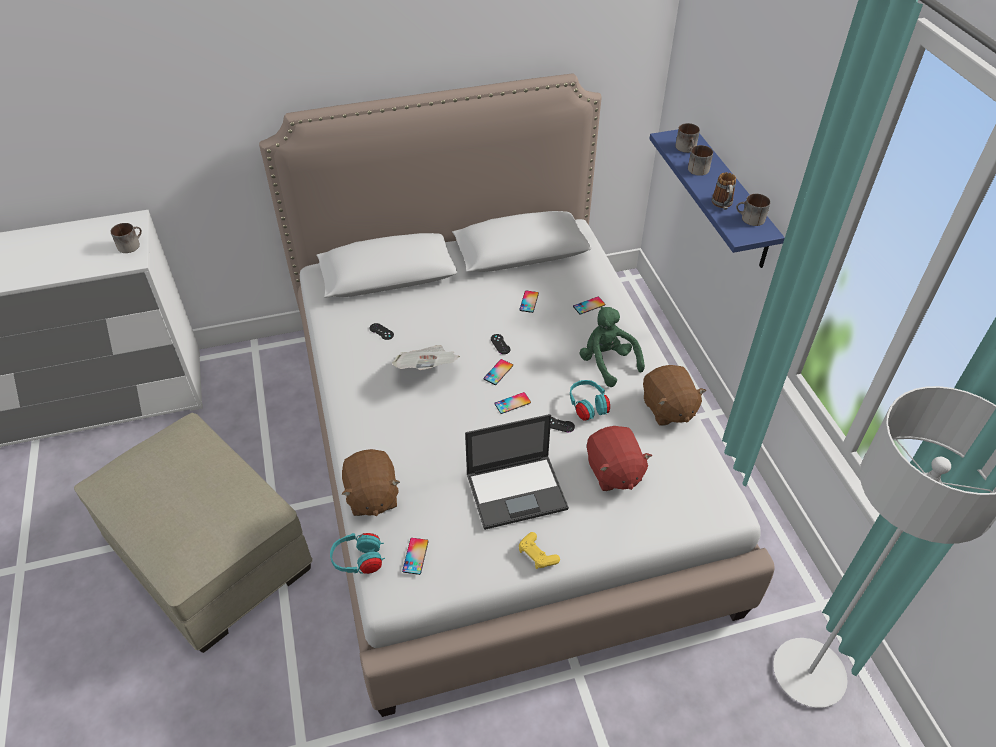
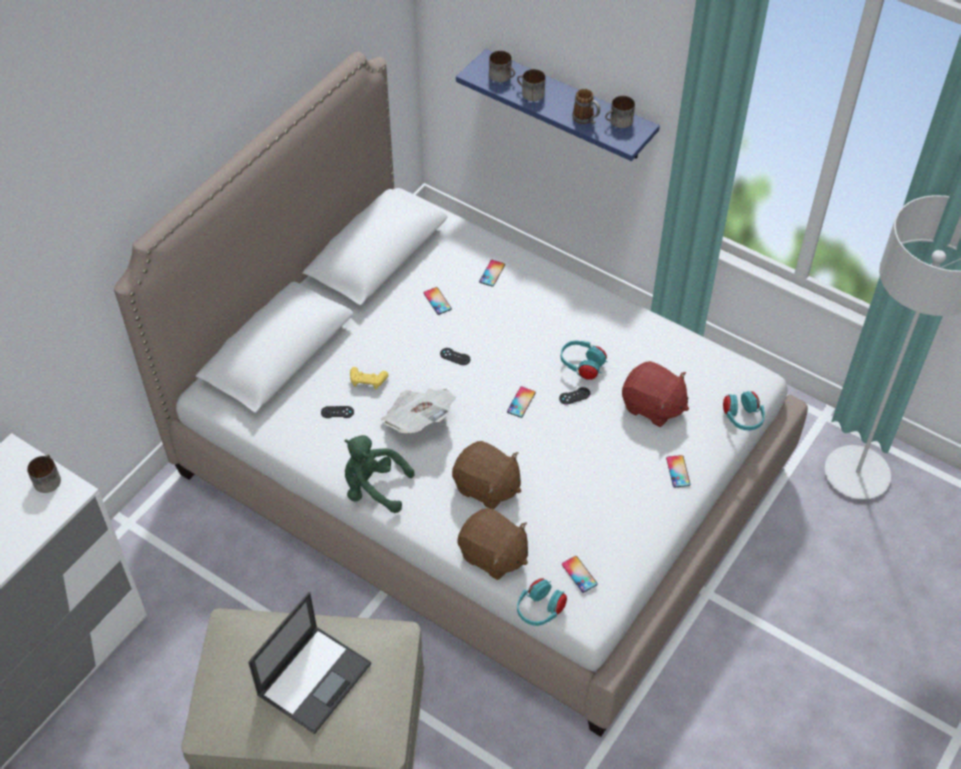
camera: 40 degrees left, 5 degrees up
laptop [465,414,569,530] -> laptop moved to [248,592,371,734]
phone [483,359,513,385] -> phone moved to [666,455,691,488]
yellow game controller [519,532,560,569] -> yellow game controller moved to [350,367,388,390]
green plush toy [580,307,645,387] -> green plush toy moved to [345,435,415,513]
brown plush toy [643,365,706,426] -> brown plush toy moved to [452,441,521,510]
none -> turquoise headphones [723,391,765,430]

